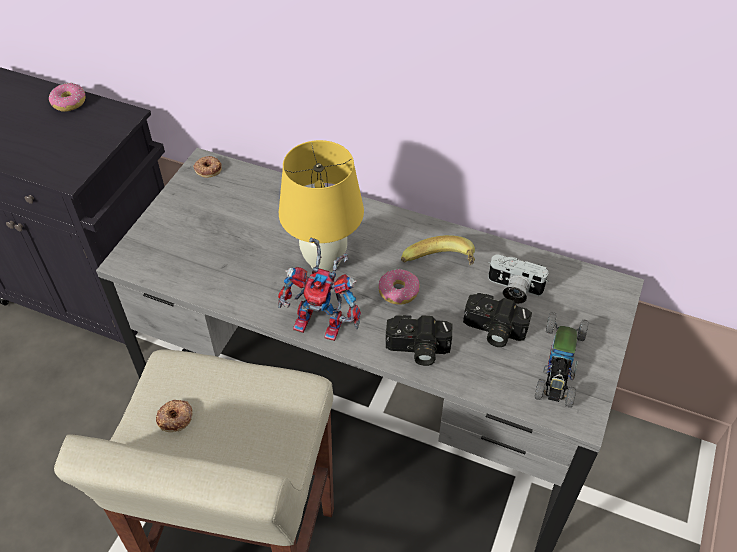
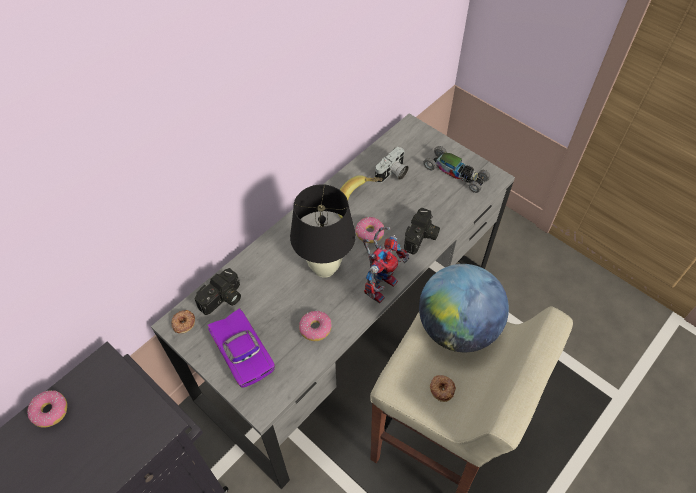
camera: 70 degrees left, 5 degrees up
yellow table lamp [279,140,364,272] -> black table lamp [290,184,356,278]
camera [463,293,532,347] -> camera moved to [195,268,241,315]
none -> purple toy car [208,308,275,388]
none -> donut [299,311,332,341]
none -> globe [419,264,509,352]

